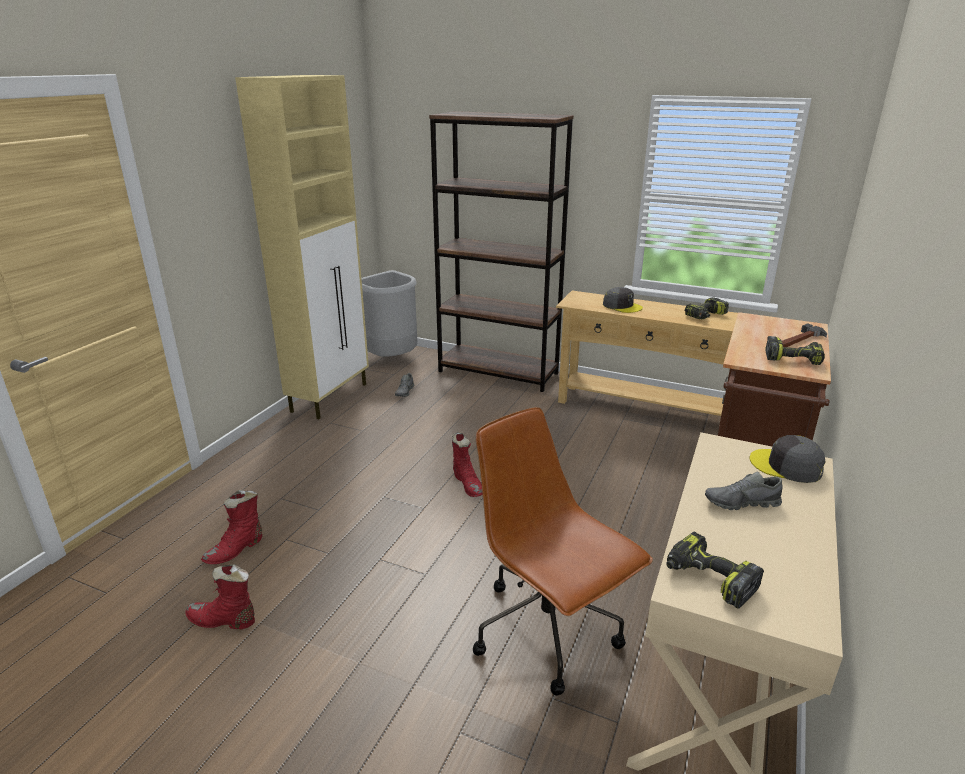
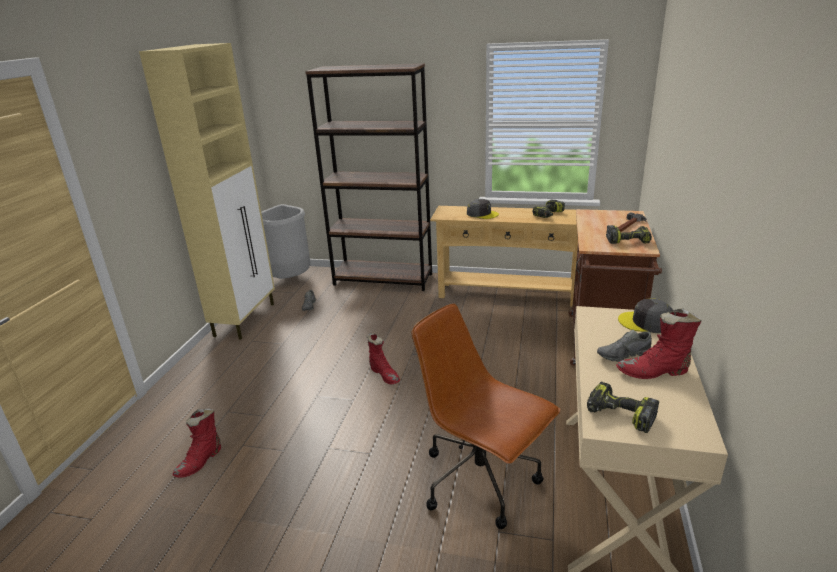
camera: 10 degrees left, 0 degrees up
red boot [185,564,255,629] -> red boot moved to [616,308,701,379]

